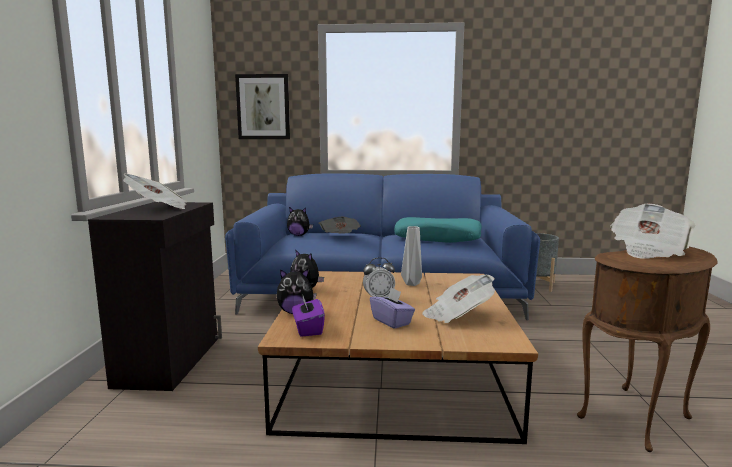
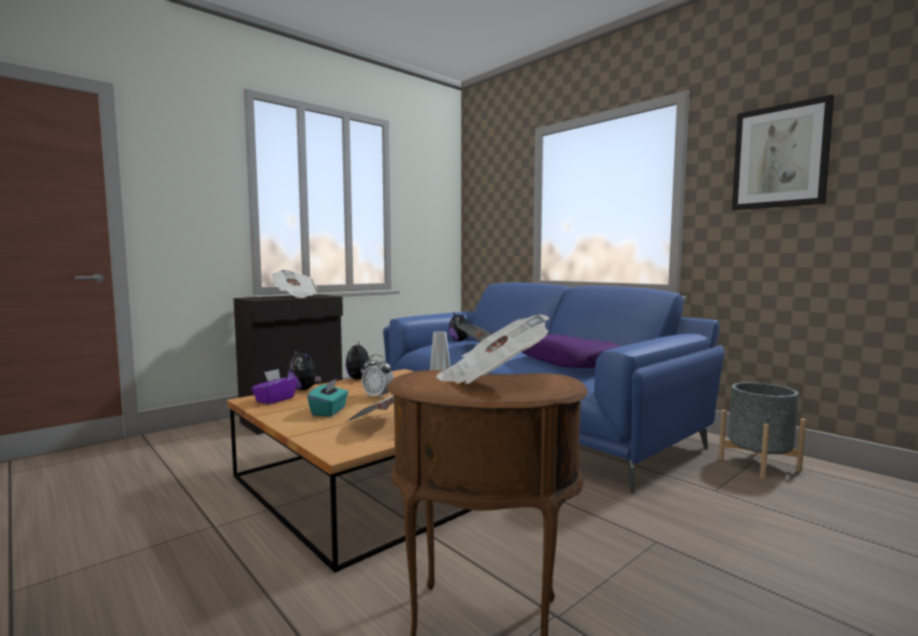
camera: 45 degrees right, 5 degrees down
picture [235,74,290,139] -> picture moved to [732,95,834,210]
purple tissue box [370,287,415,329] -> turquoise tissue box [307,378,348,417]
turquoise pillow [394,217,482,243] -> purple pillow [522,334,621,368]

